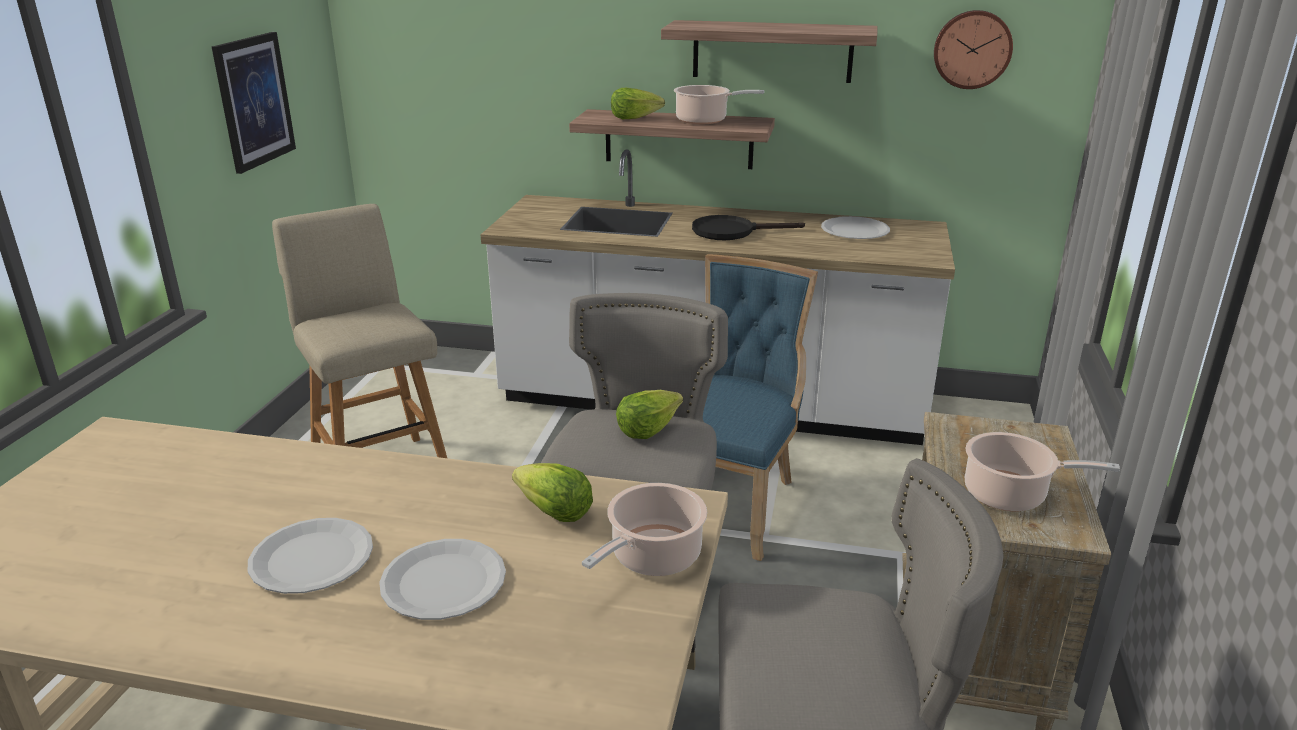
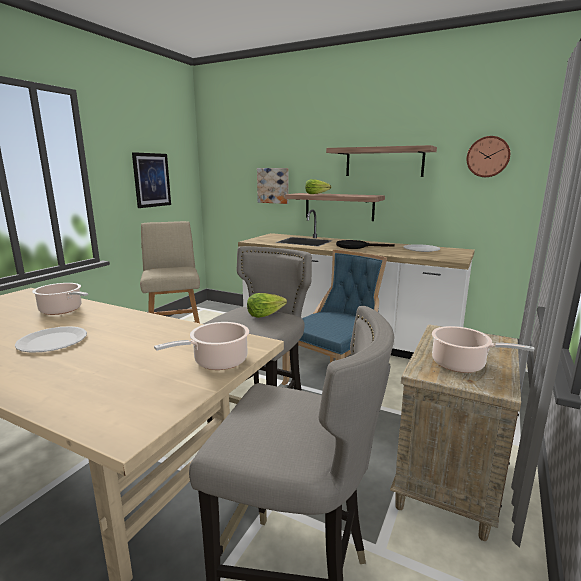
camera: 15 degrees right, 10 degrees down
white plate [379,539,506,620] -> none
lettuce [512,463,593,522] -> none
cooking pot [674,85,764,124] -> cooking pot moved to [32,283,88,315]
none -> picture [257,168,288,204]

